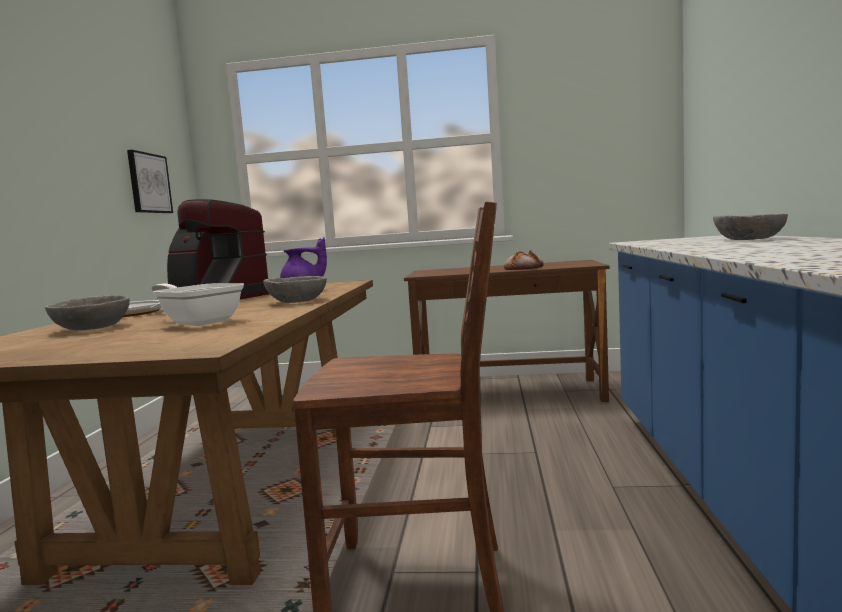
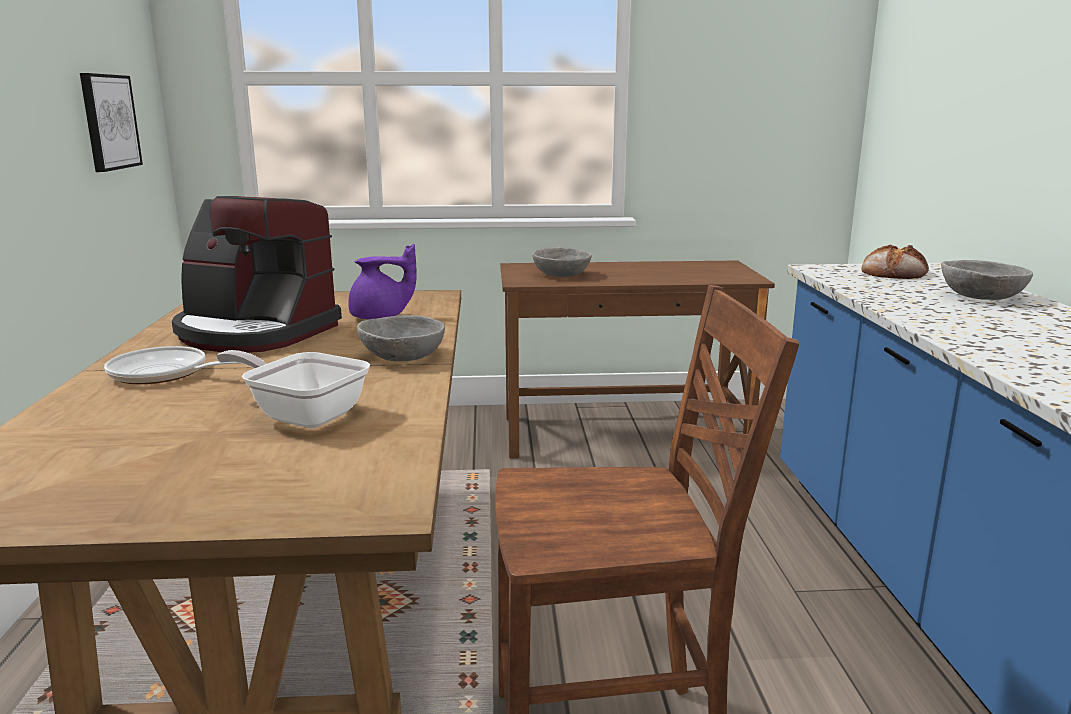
camera: 10 degrees left, 10 degrees up
grey bowl [45,295,130,330] -> grey bowl moved to [532,247,592,277]
bread [504,250,544,270] -> bread moved to [861,244,929,279]

